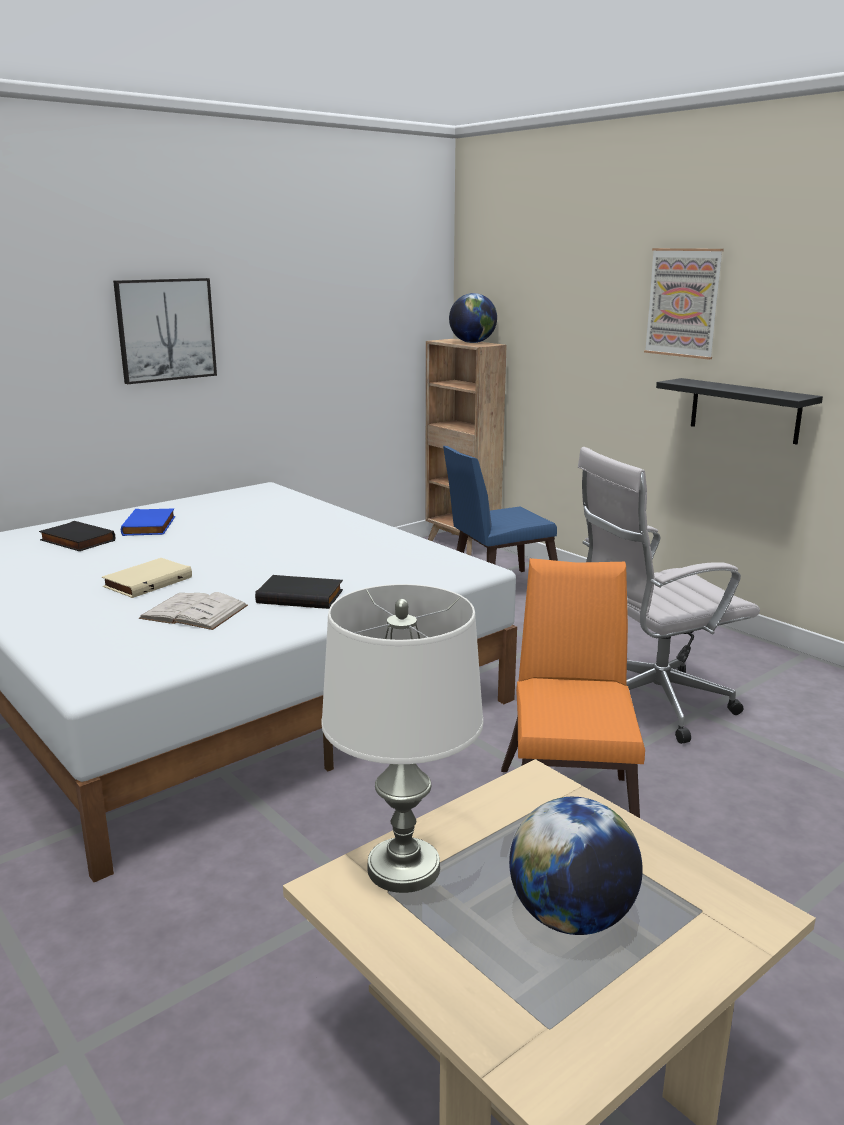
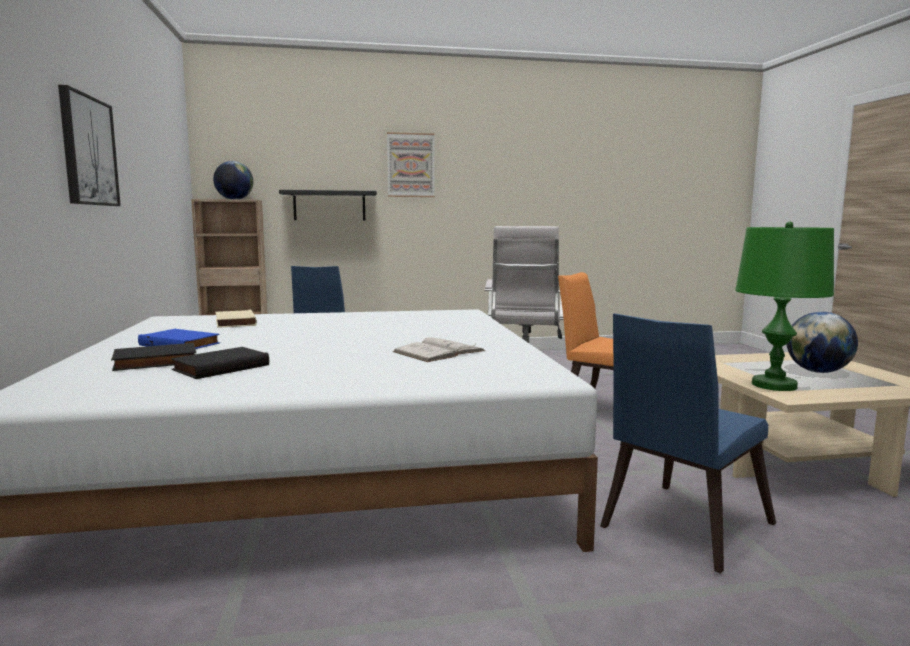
camera: 60 degrees left, 10 degrees down
beige book [102,558,192,598] -> beige book moved to [216,310,257,328]
black book [255,575,343,609] -> black book moved to [171,347,269,379]
white table lamp [321,584,484,893] -> green table lamp [735,221,834,391]
black shelf [656,378,823,444] -> black shelf moved to [279,190,377,221]
none -> blue chair [600,313,776,573]

